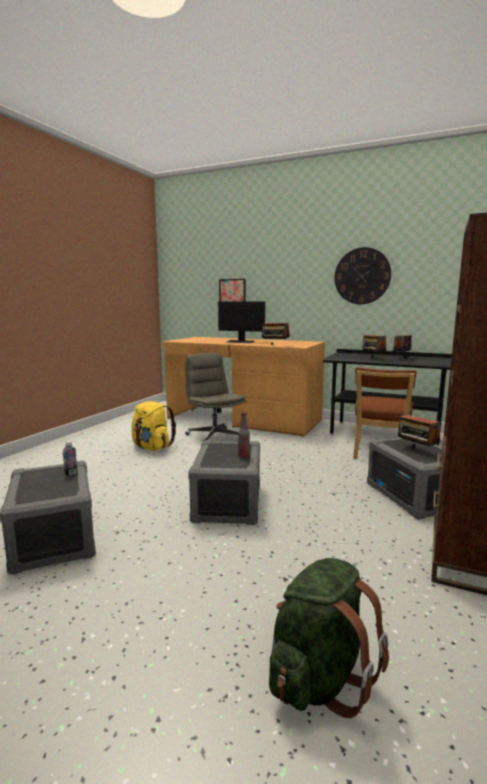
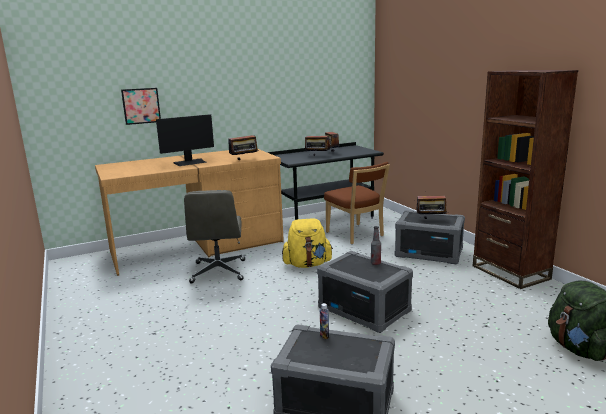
camera: 50 degrees left, 5 degrees up
yellow backpack [132,401,176,450] -> yellow backpack moved to [282,219,333,268]
grey office chair [185,353,246,441] -> grey office chair turned 105 degrees counterclockwise [184,190,245,284]
wall clock [334,247,391,304] -> none

